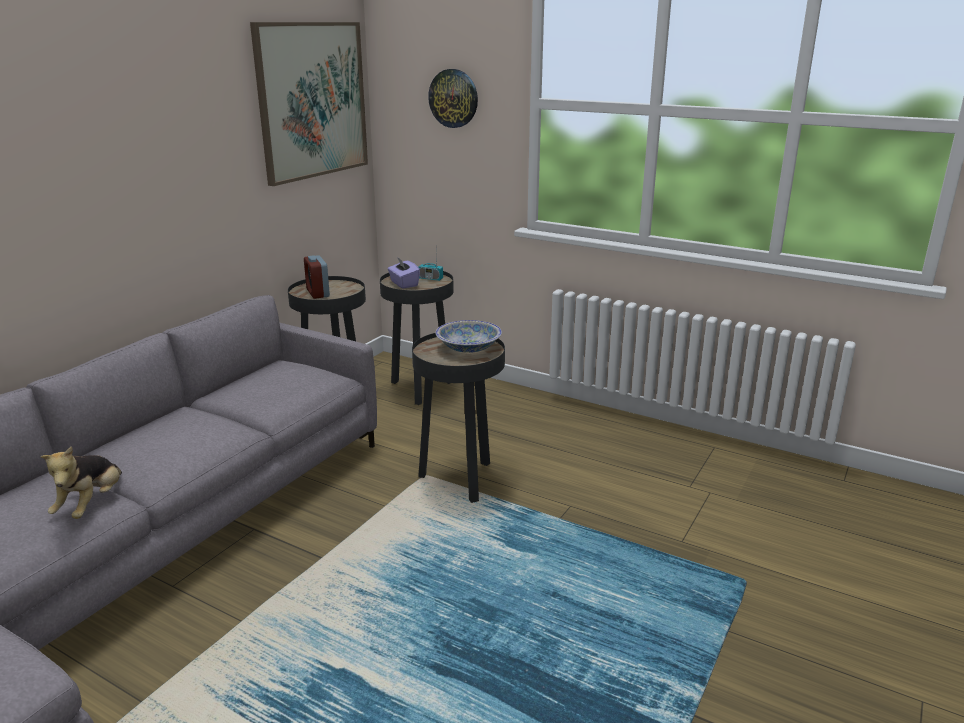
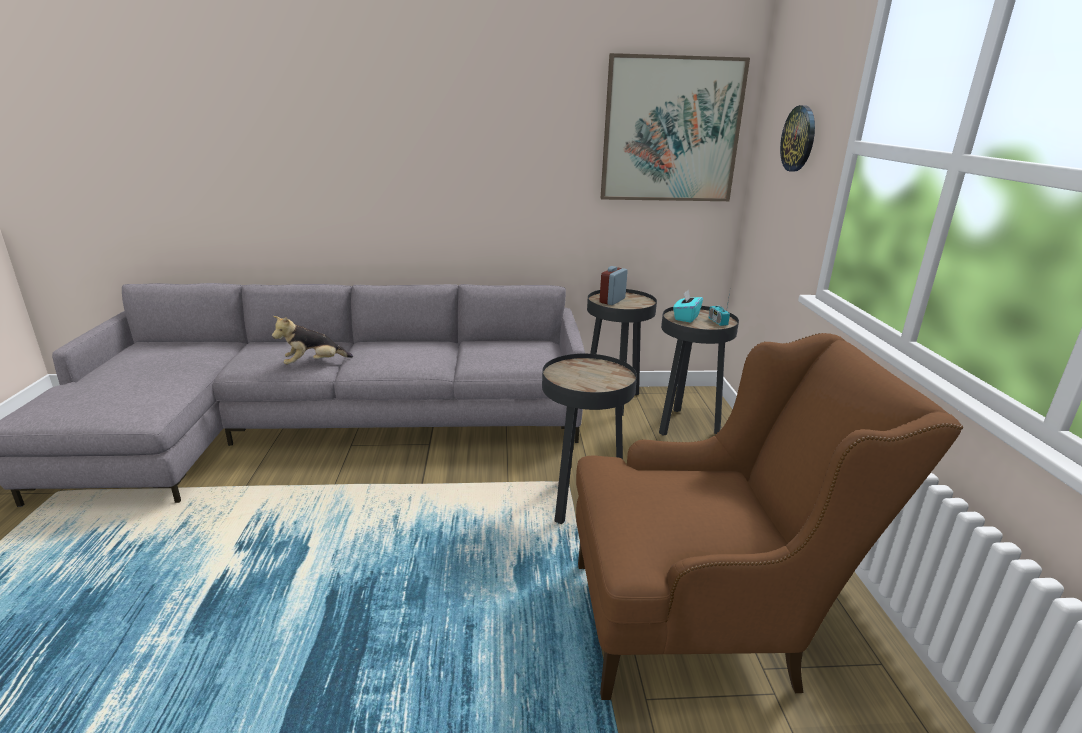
camera: 55 degrees right, 0 degrees up
purple tissue box [387,258,420,289] -> turquoise tissue box [673,289,703,323]
bowl [436,320,502,353] -> none
none -> brown armchair [576,333,963,700]

